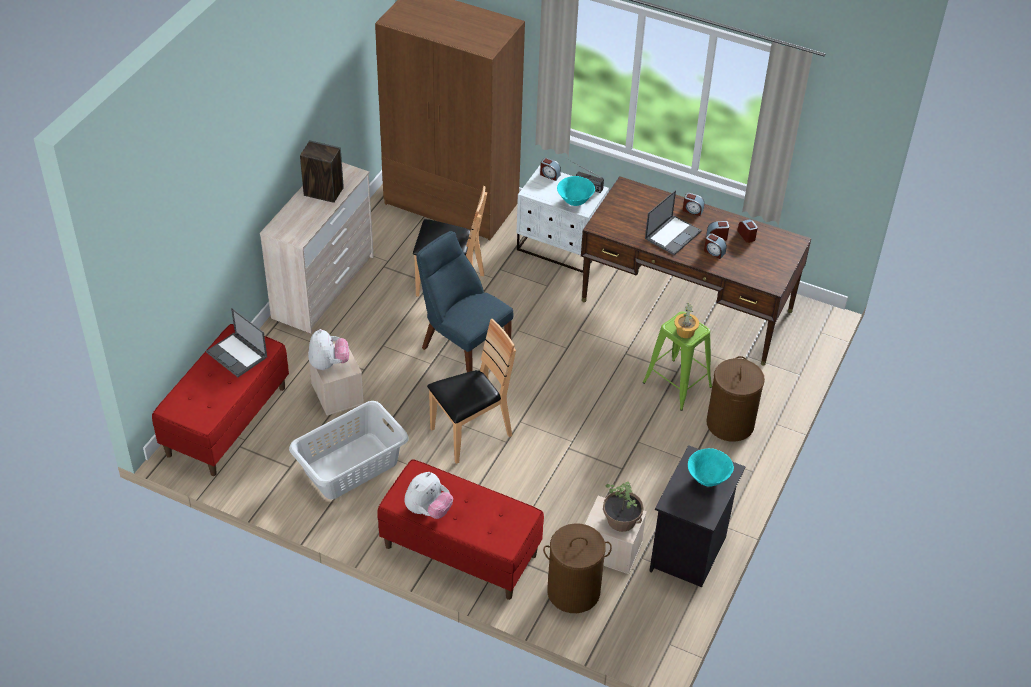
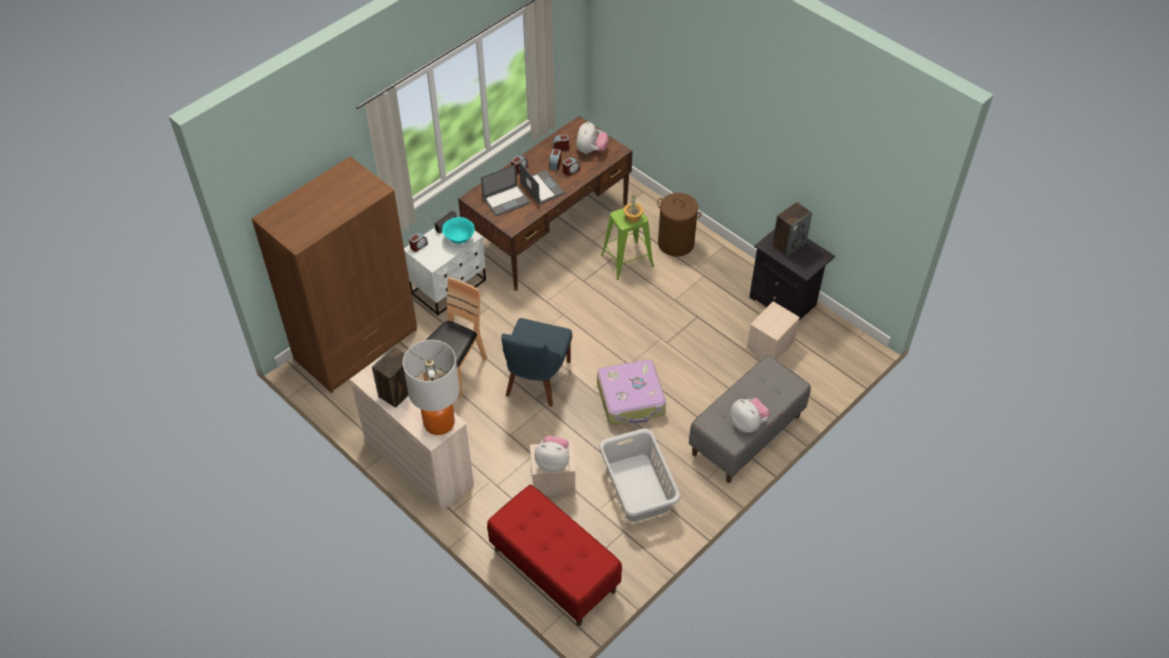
camera: 70 degrees left, 5 degrees up
laptop [206,308,267,377] -> laptop moved to [481,164,530,216]
red bench [378,459,544,600] -> grey bench [689,355,811,483]
blue chair [416,231,513,372] -> blue chair turned 45 degrees counterclockwise [502,318,572,407]
brown chair [427,319,516,464] -> suitcase [597,360,666,425]
brown laundry basket [543,523,612,613] -> none
potted plant [603,481,644,532] -> none
turquoise bowl [688,448,734,487] -> speaker [772,202,812,257]
none -> table lamp [403,340,460,435]
none -> plush toy [576,121,608,154]

